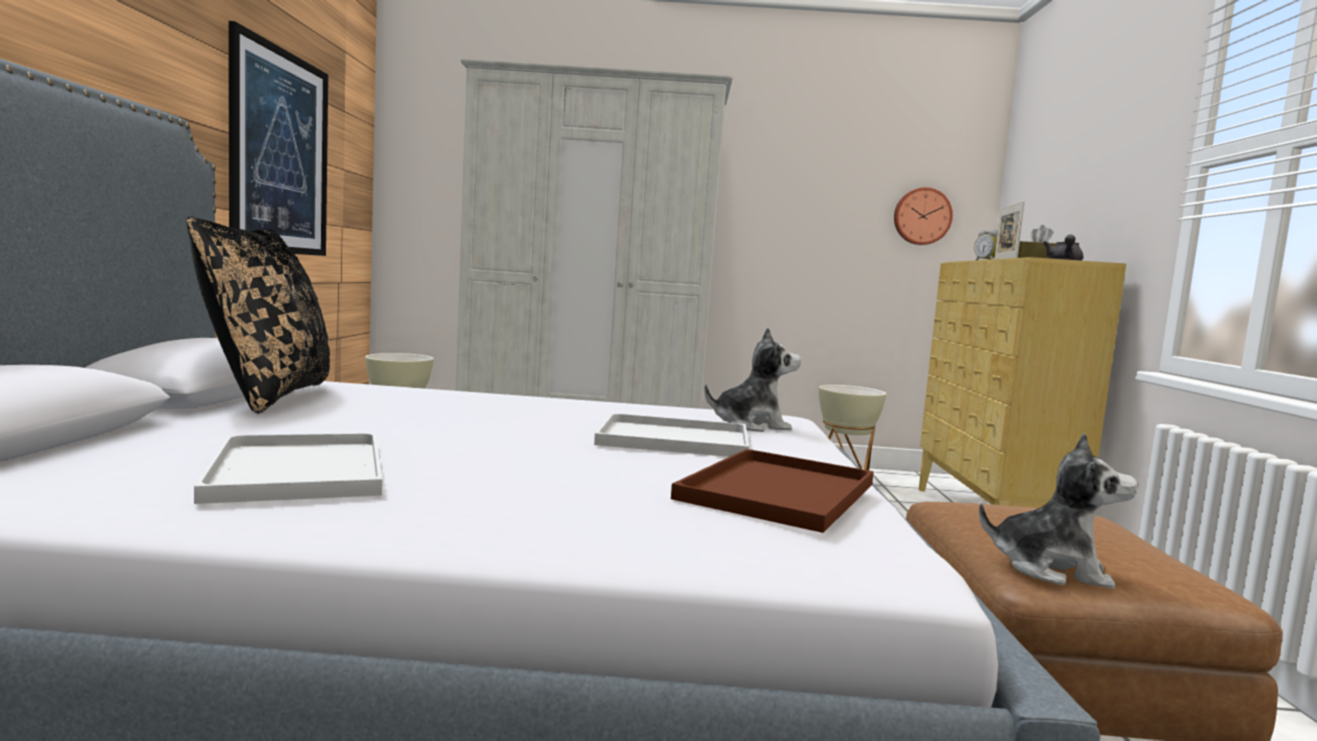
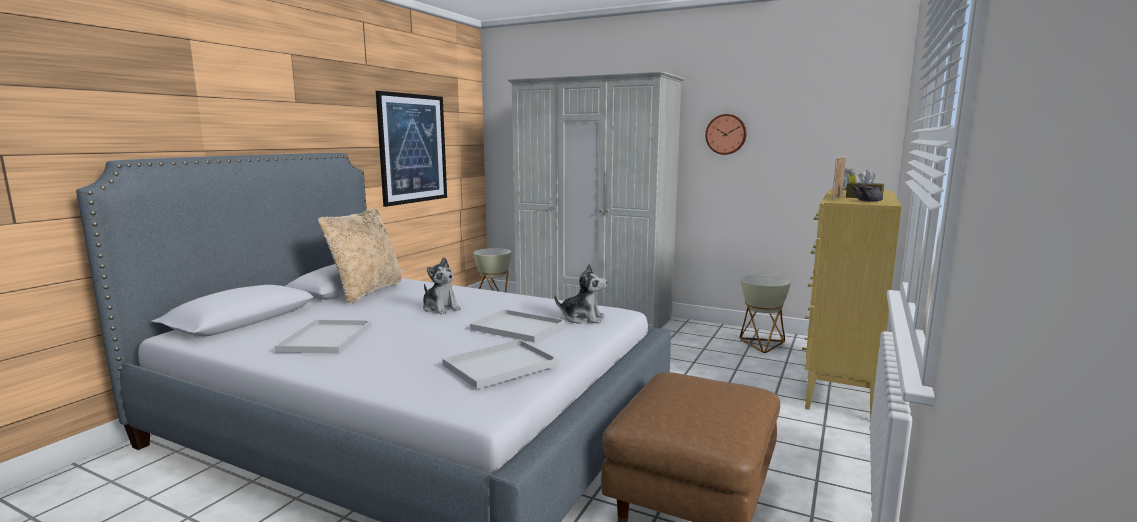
camera: 25 degrees right, 5 degrees up
black pillow [186,217,330,413] -> beige pillow [318,208,402,303]
brown tray [671,449,874,533] -> white tray [442,339,559,389]
wall clock [894,187,953,245] -> wall clock moved to [705,114,747,155]
plush toy [979,433,1138,589] -> plush toy moved to [423,257,461,315]

